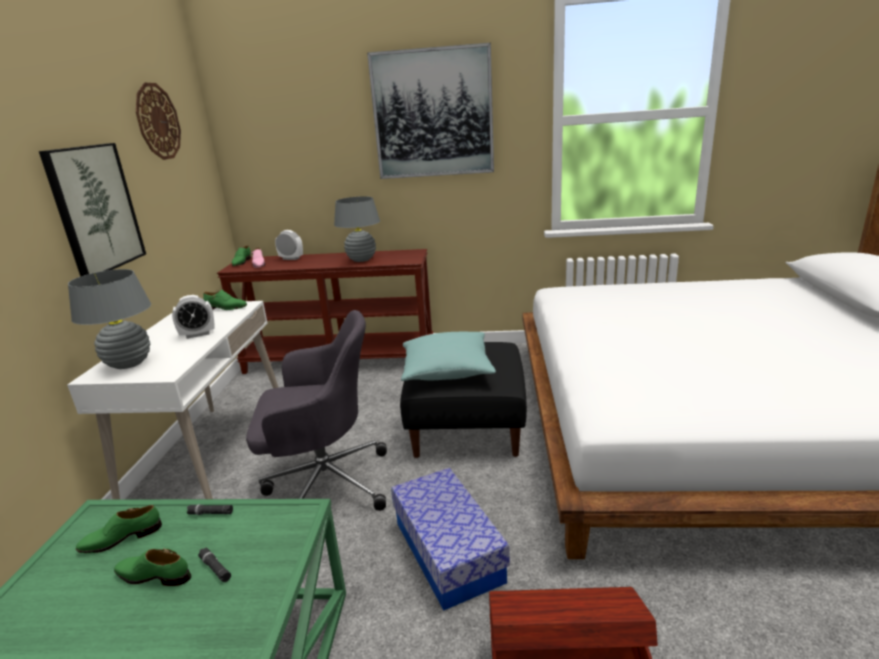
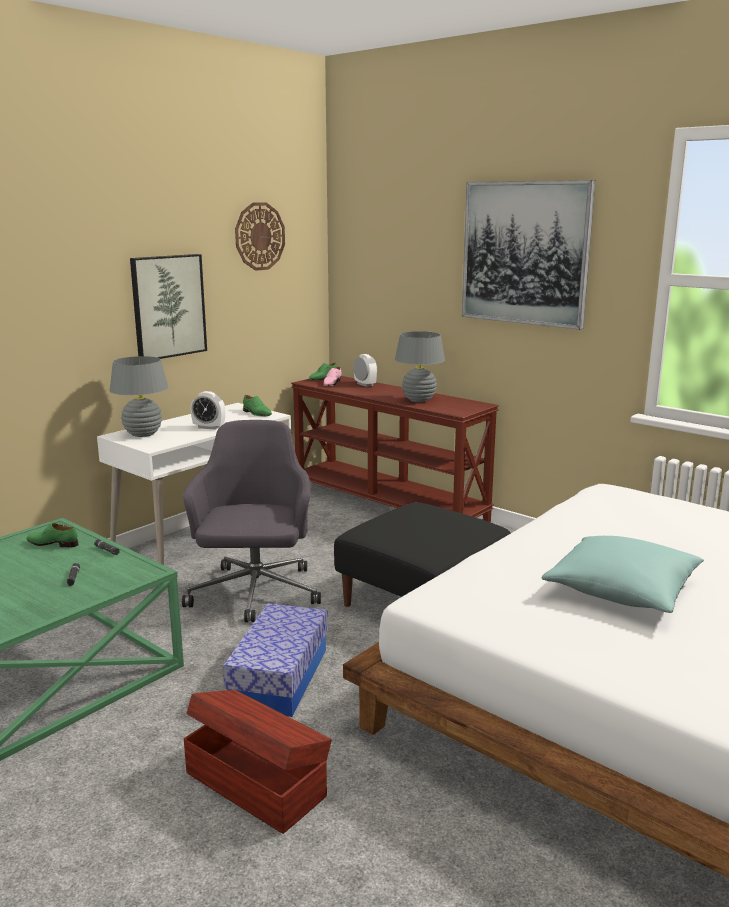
camera: 35 degrees right, 5 degrees down
green shoe [114,548,191,586] -> none
grey office chair [246,310,387,511] -> grey office chair turned 120 degrees counterclockwise [182,420,321,622]
turquoise pillow [401,332,496,381] -> turquoise pillow moved to [542,536,704,613]

